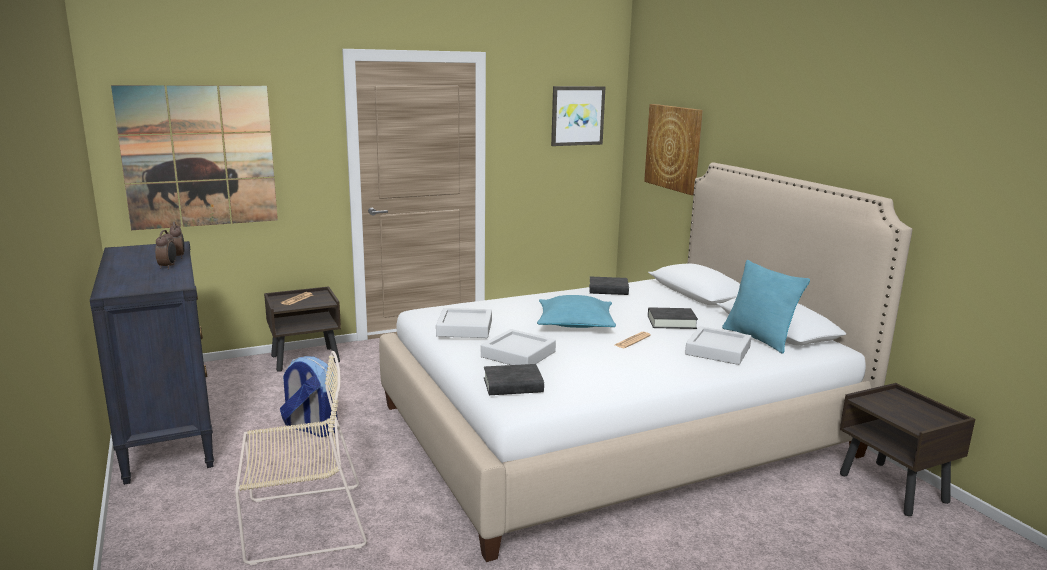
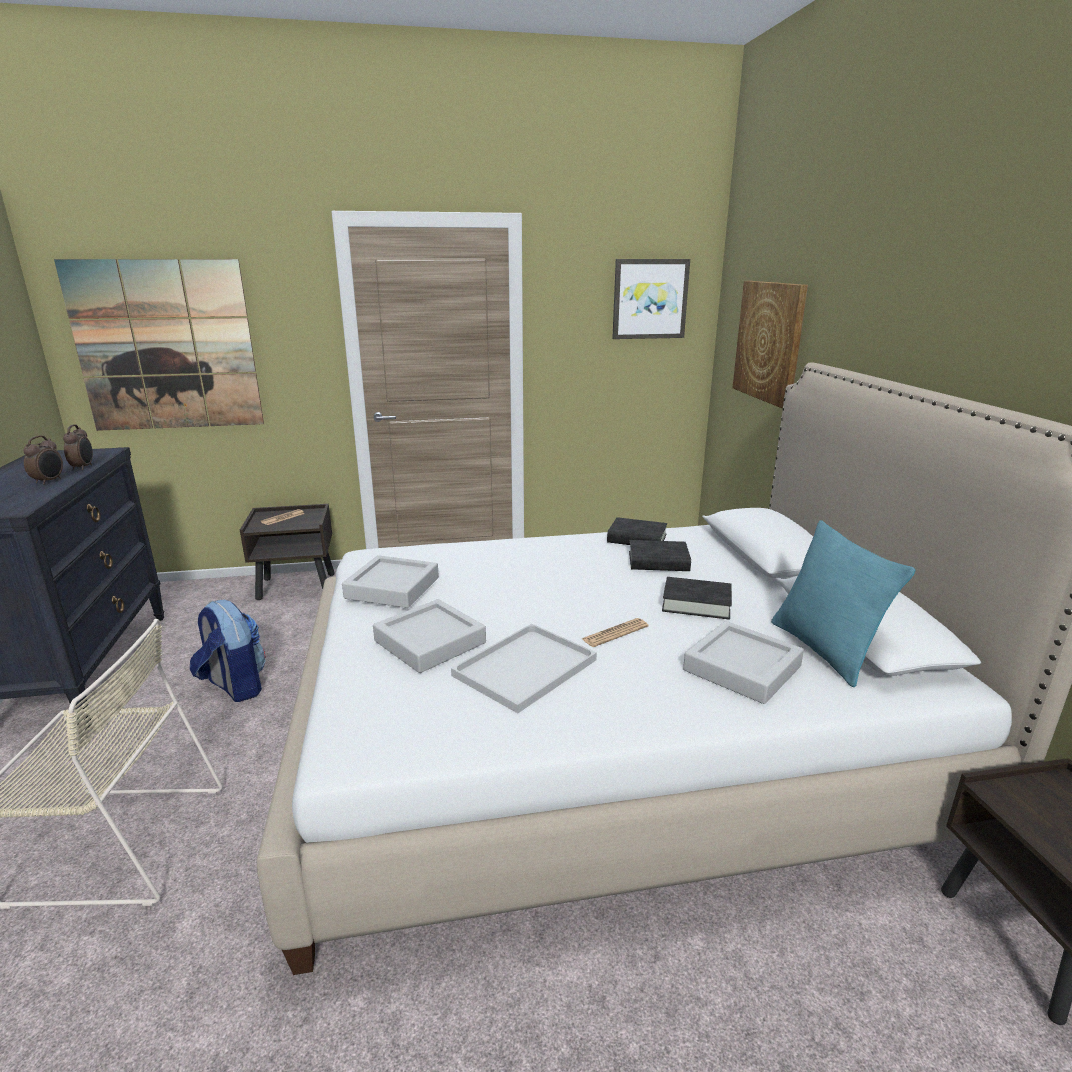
camera: 15 degrees right, 5 degrees up
black book [484,364,544,395] -> black book moved to [629,540,691,571]
turquoise pillow [537,295,616,328] -> none
none -> white tray [451,623,597,713]

